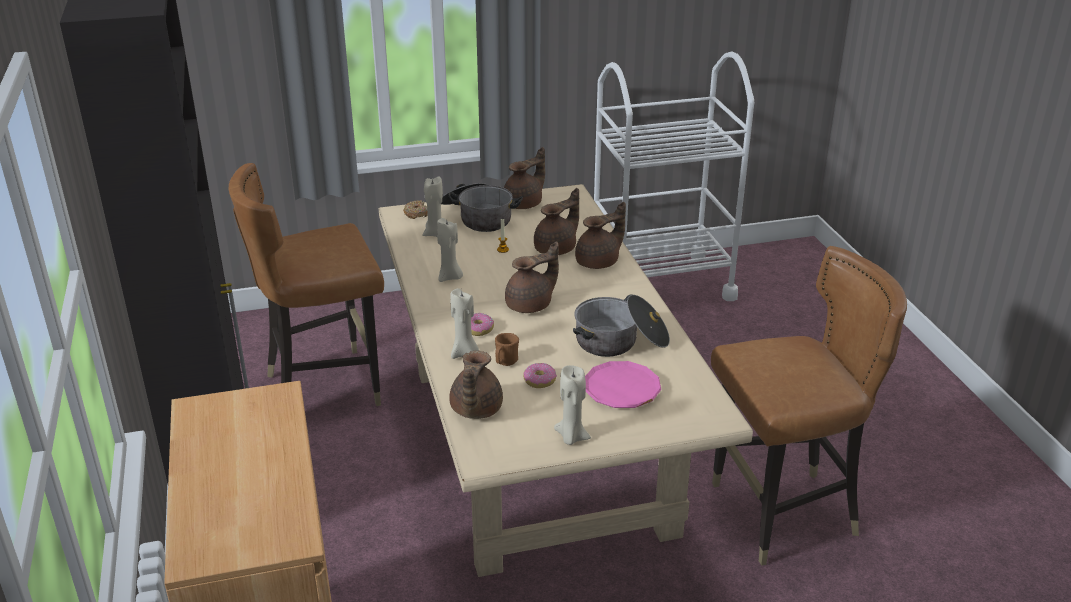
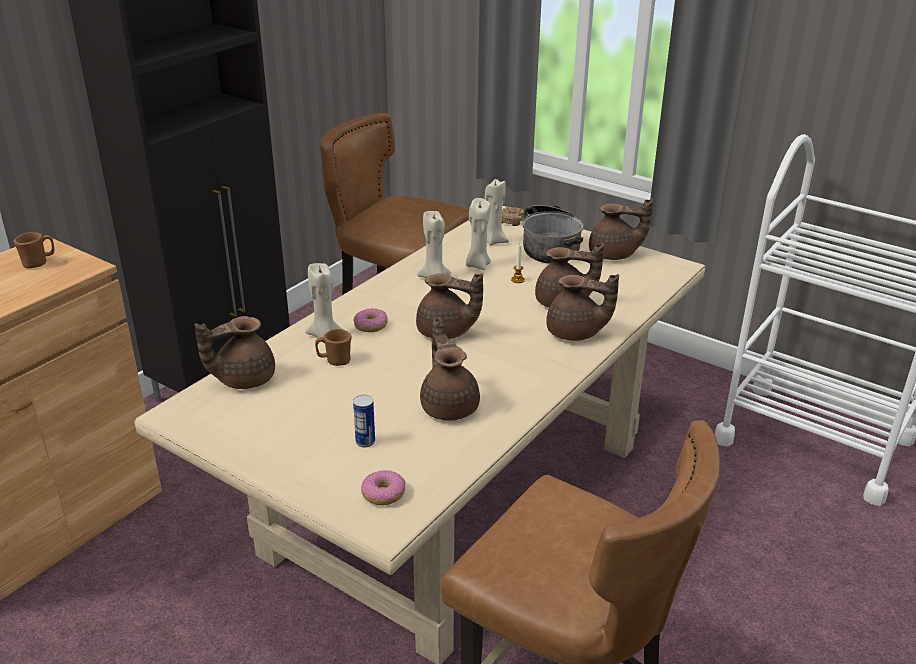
camera: 50 degrees right, 0 degrees up
donut [523,363,557,388] -> donut moved to [361,470,405,505]
beige candle [554,365,591,445] -> beige candle moved to [466,198,491,270]
cooking pot [573,294,670,357] -> brown teapot [420,317,480,421]
pink plate [585,361,661,408] -> can [353,395,375,447]
none -> brown mug [14,232,54,268]

